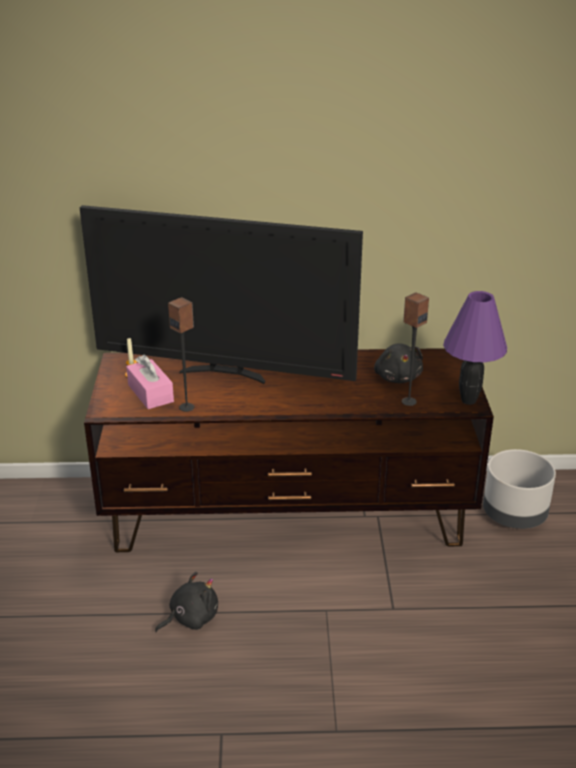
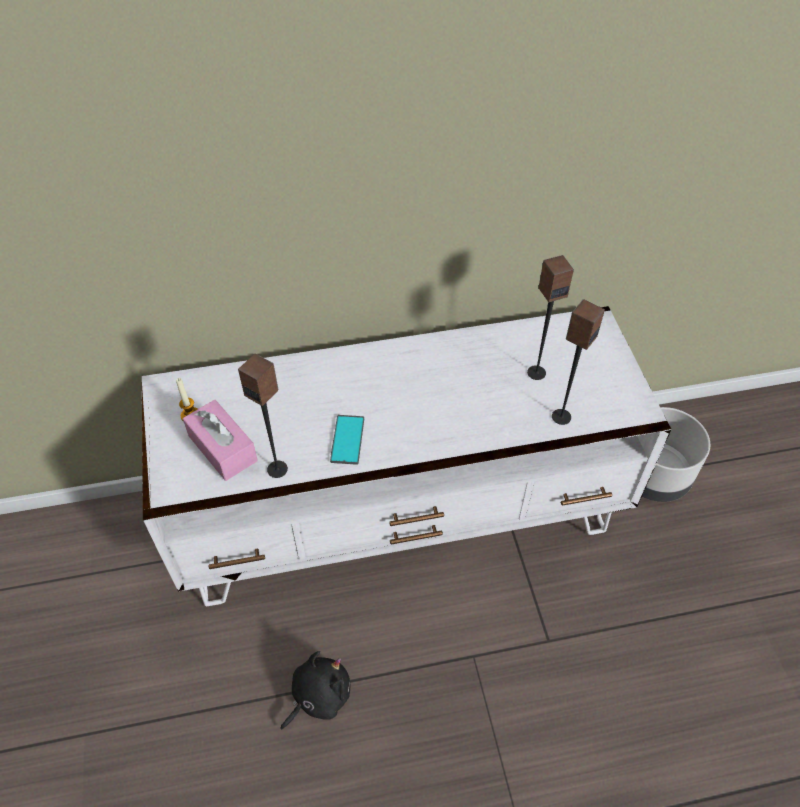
camera: 10 degrees left, 20 degrees up
television [80,205,363,384] -> none
brown tv stand [84,348,494,552] -> white tv stand [142,306,671,607]
black plush toy [374,343,423,383] -> speaker [527,255,574,380]
purple table lamp [443,291,507,405] -> none
none -> phone [330,415,364,465]

